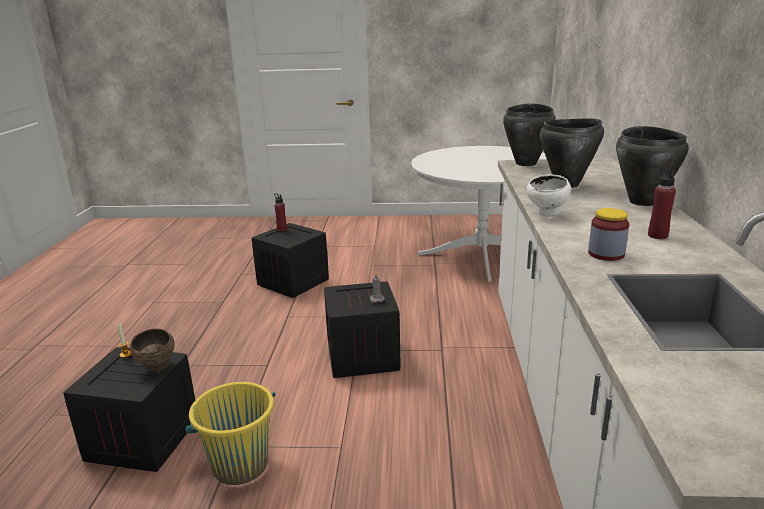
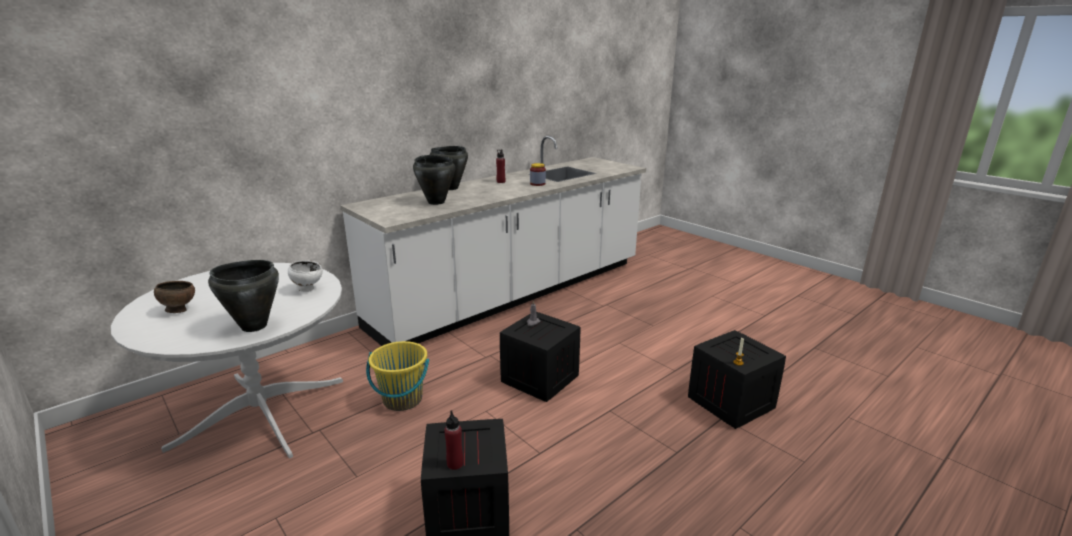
camera: 135 degrees left, 0 degrees up
brown bowl [130,329,175,371] -> brown bowl moved to [154,281,195,313]
yellow bucket [185,382,276,485] -> yellow bucket moved to [366,341,429,411]
black cooking pot [503,103,556,166] -> black cooking pot moved to [208,260,279,332]
white bowl [527,174,571,216] -> white bowl moved to [288,260,323,292]

